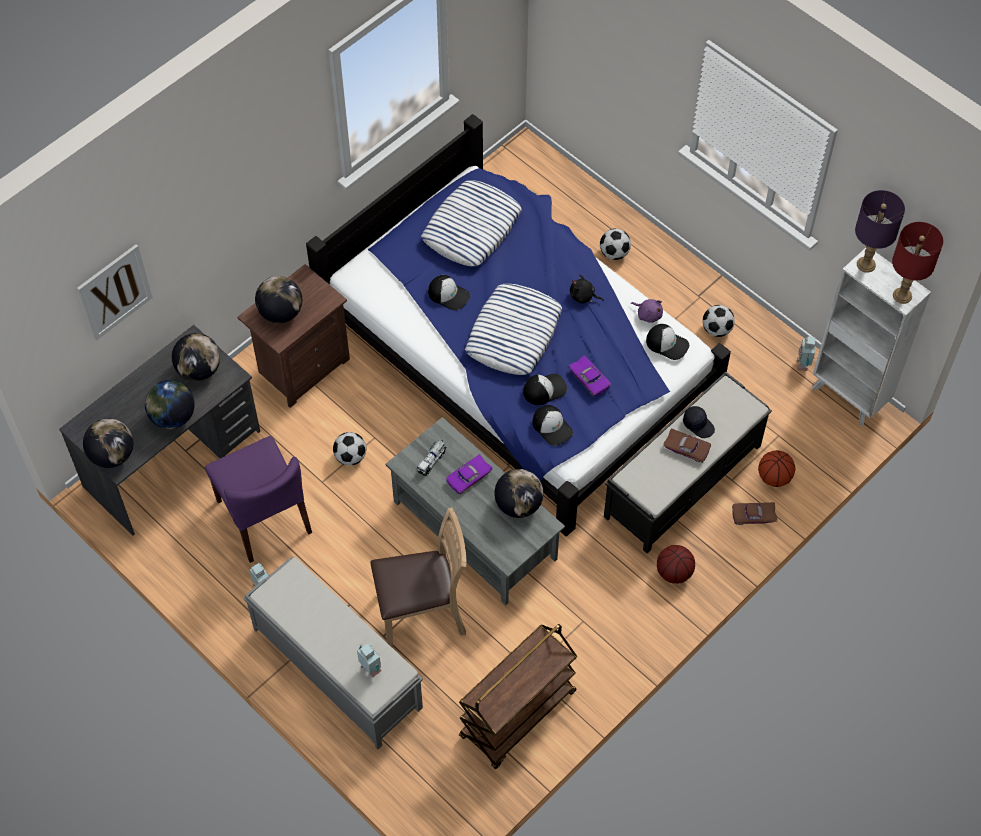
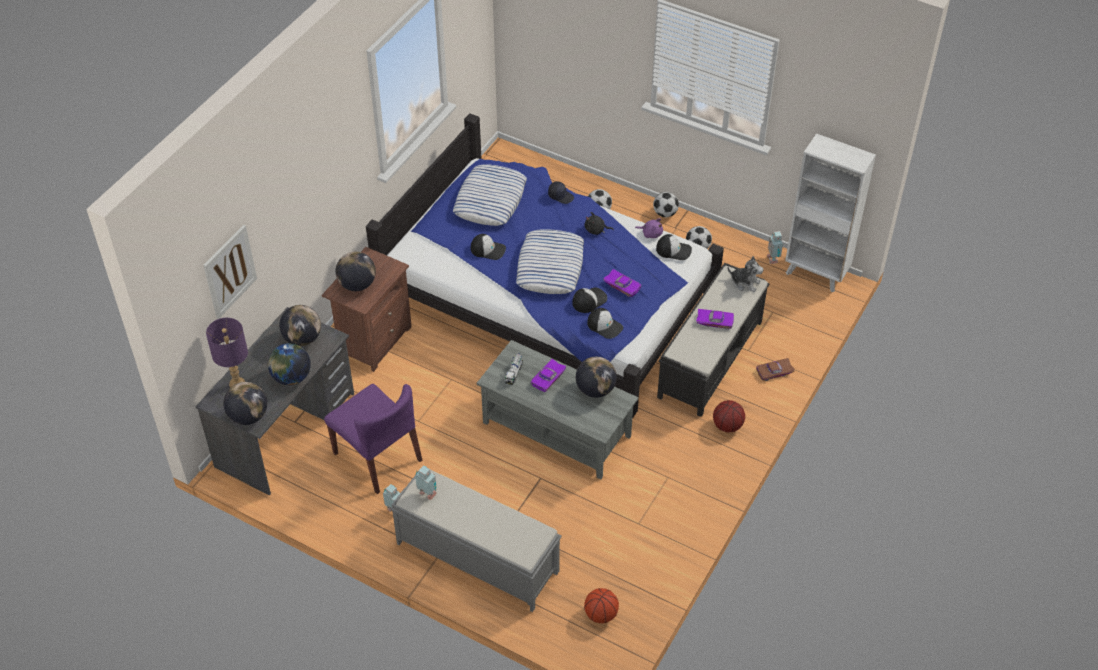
camera: 15 degrees left, 10 degrees down
football [333,432,366,465] -> football moved to [653,192,679,217]
toy robot [357,643,381,678] -> toy robot moved to [415,465,437,500]
brown chair [370,508,466,647] -> none
brown cart [459,624,577,769] -> none
brown toy car [663,428,711,463] -> purple toy car [696,309,734,329]
black cap [683,406,715,438] -> black cap moved to [548,181,574,204]
basketball [758,450,795,487] -> basketball moved to [584,588,619,623]
purple table lamp [855,190,905,272] -> purple table lamp moved to [206,318,248,388]
red table lamp [892,222,943,304] -> none
none -> plush toy [728,256,764,292]

